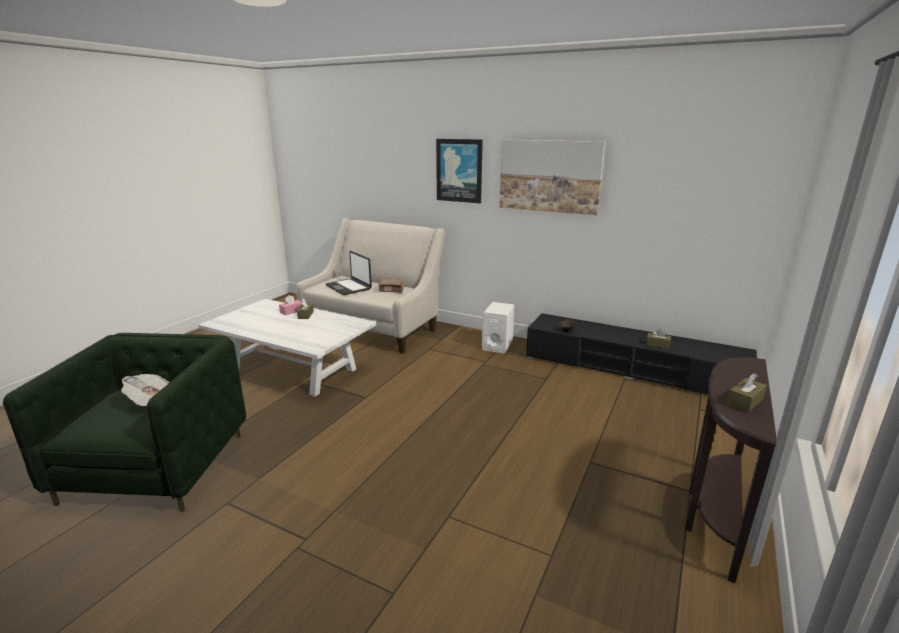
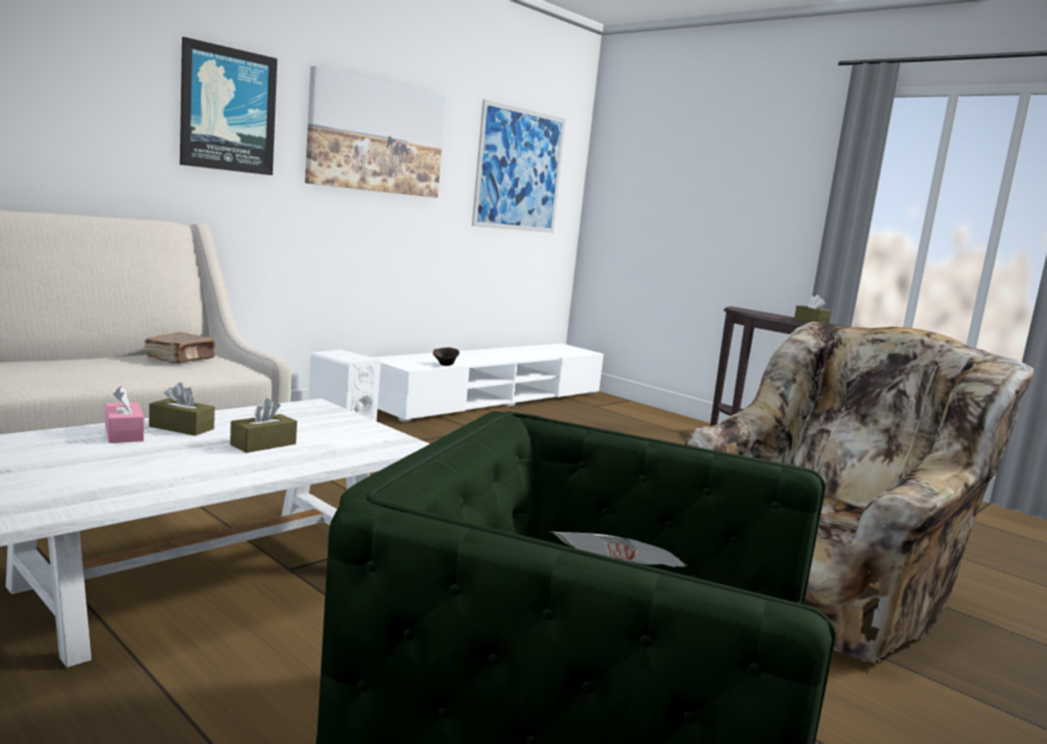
camera: 75 degrees left, 10 degrees down
laptop [326,251,372,295] -> none
black tv stand [526,313,757,394] -> white tv stand [371,343,604,422]
brown tissue box [646,328,671,349] -> brown tissue box moved to [230,398,297,453]
none -> picture [472,99,566,233]
none -> beige armchair [684,322,1034,664]

